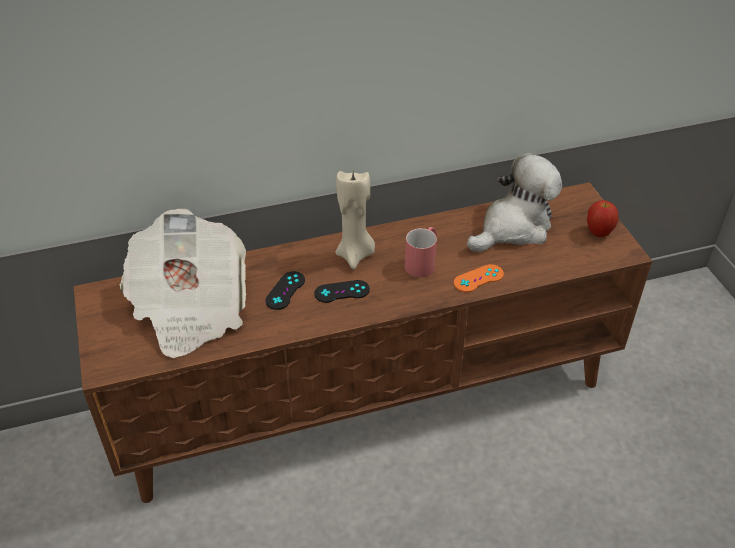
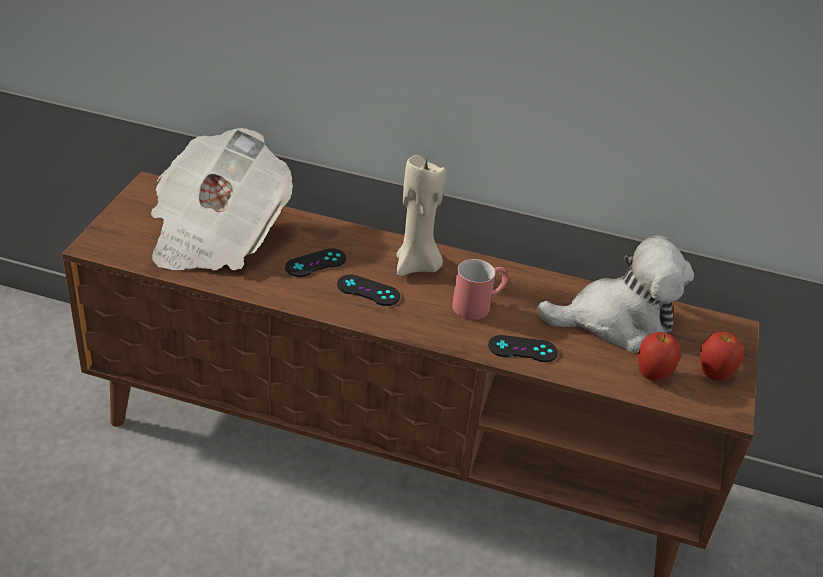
camera: 30 degrees right, 5 degrees down
orange game controller [454,264,504,292] -> black game controller [488,335,558,362]
none -> apple [638,332,681,381]

